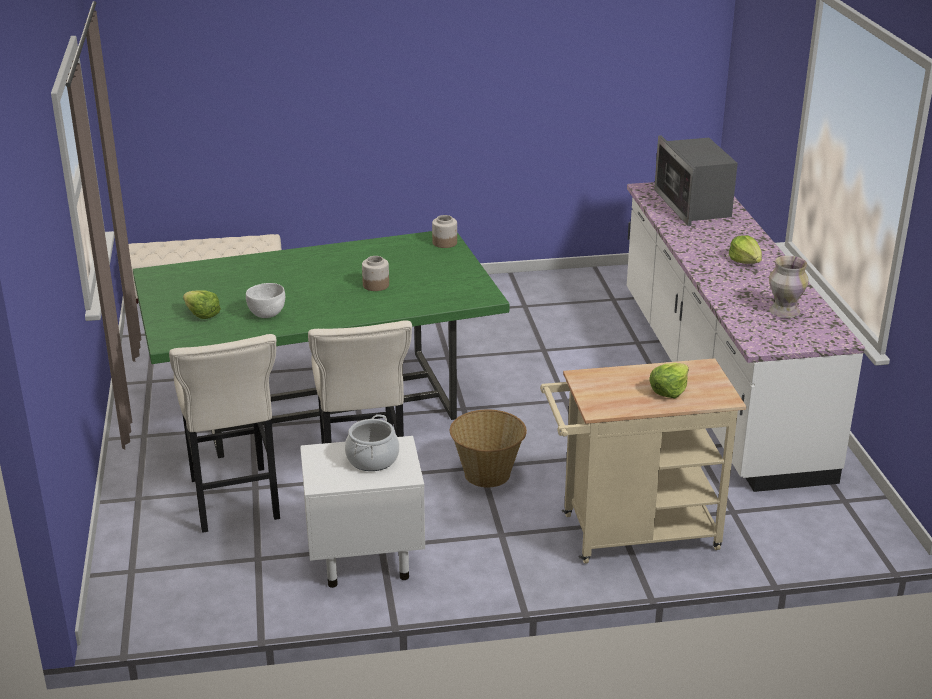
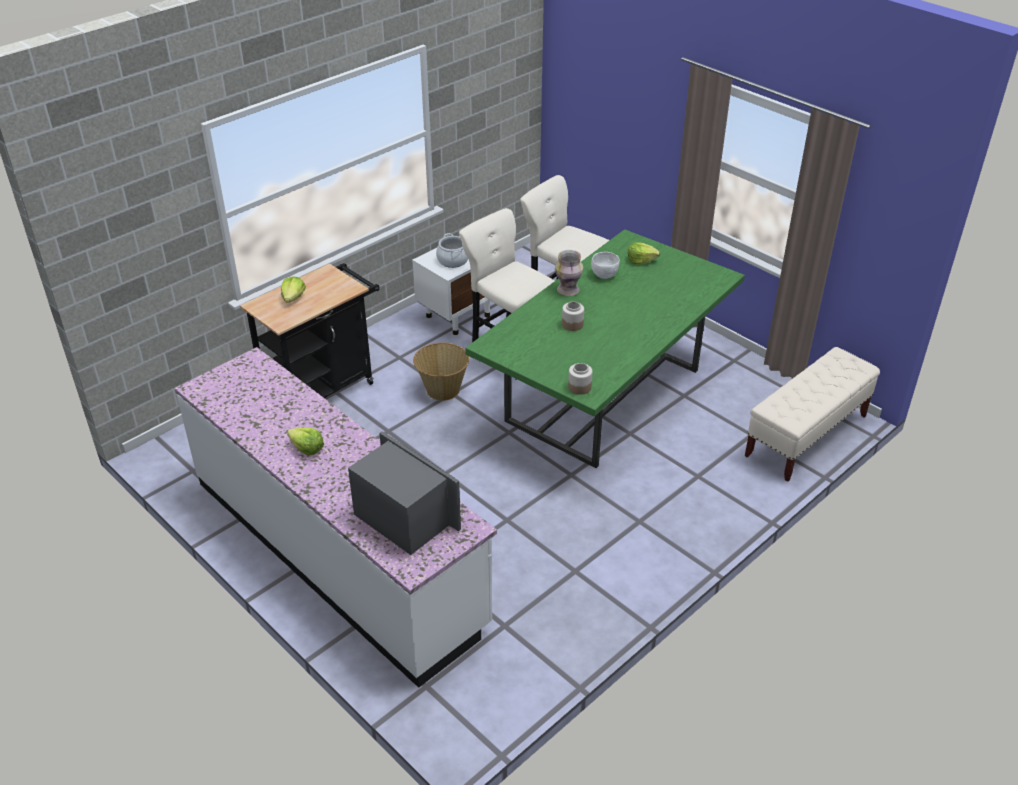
camera: 145 degrees right, 10 degrees up
beige cart [540,358,746,564] -> black cart [240,263,379,398]
vase [769,256,809,318] -> vase moved to [555,250,583,296]

